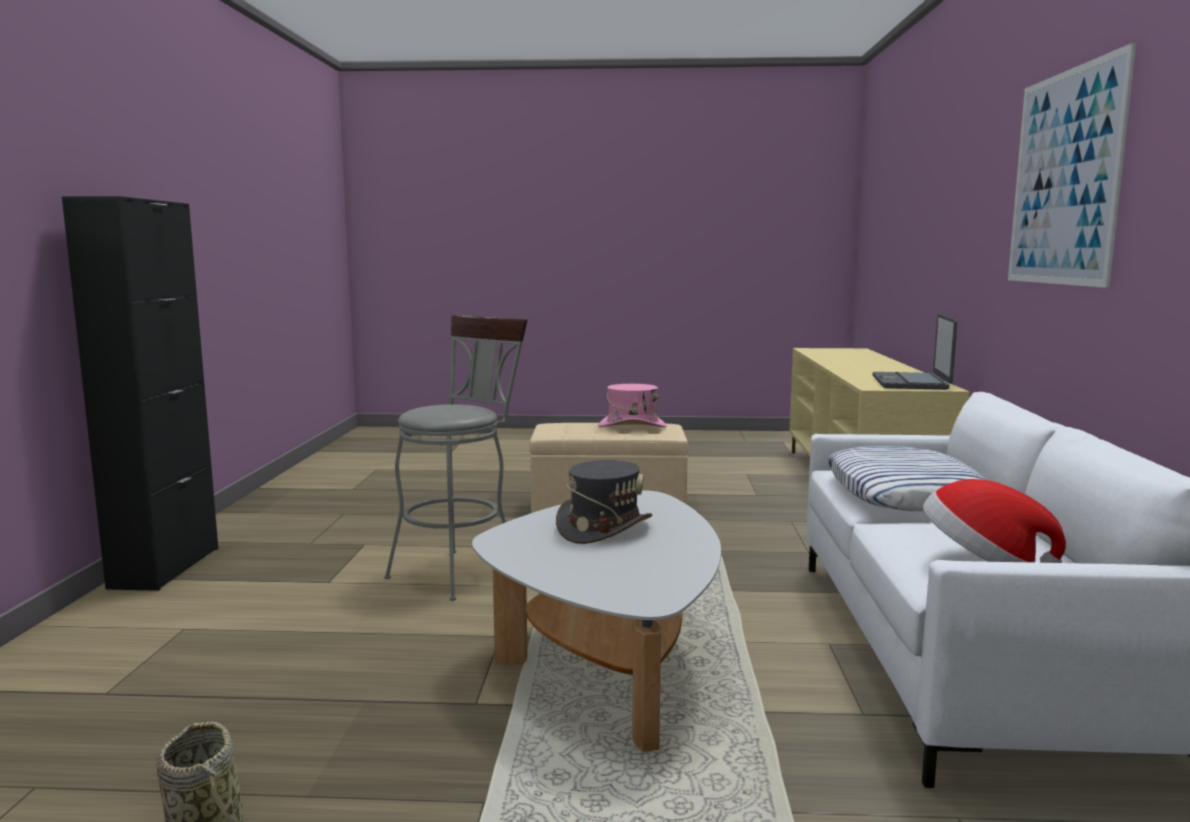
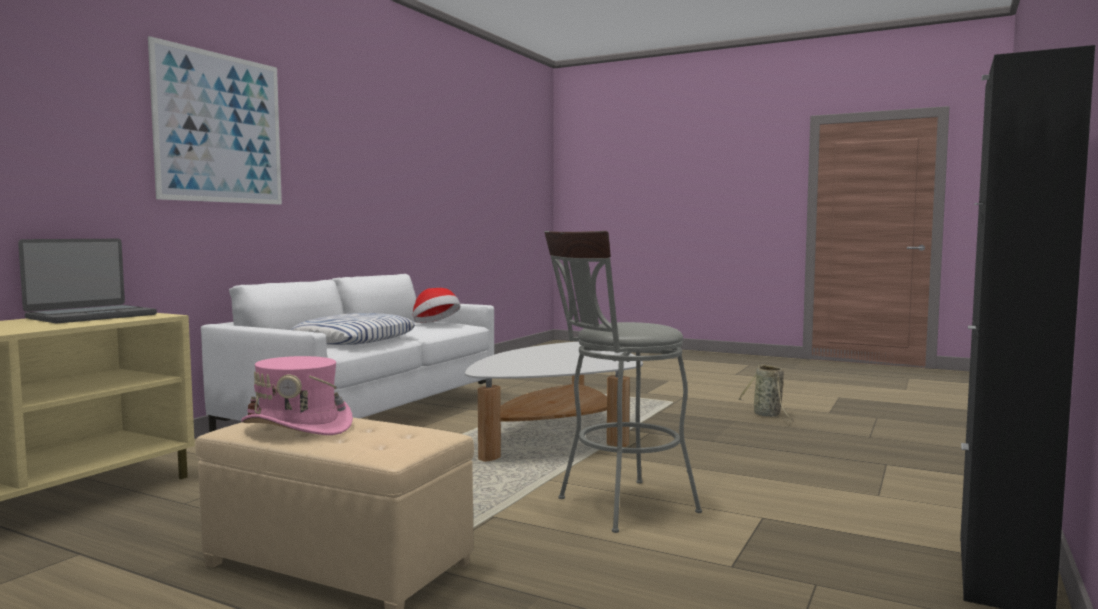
camera: 155 degrees left, 5 degrees down
grey hat [556,460,652,544] -> none

